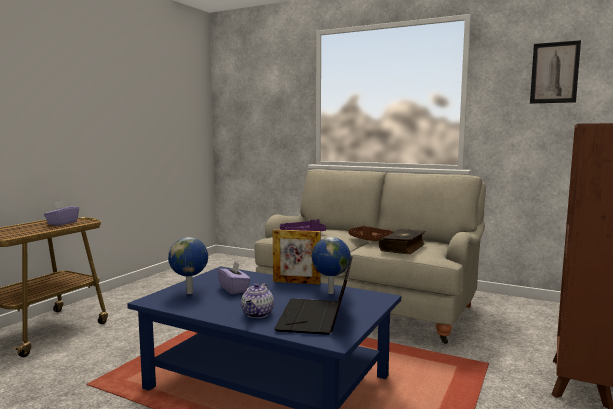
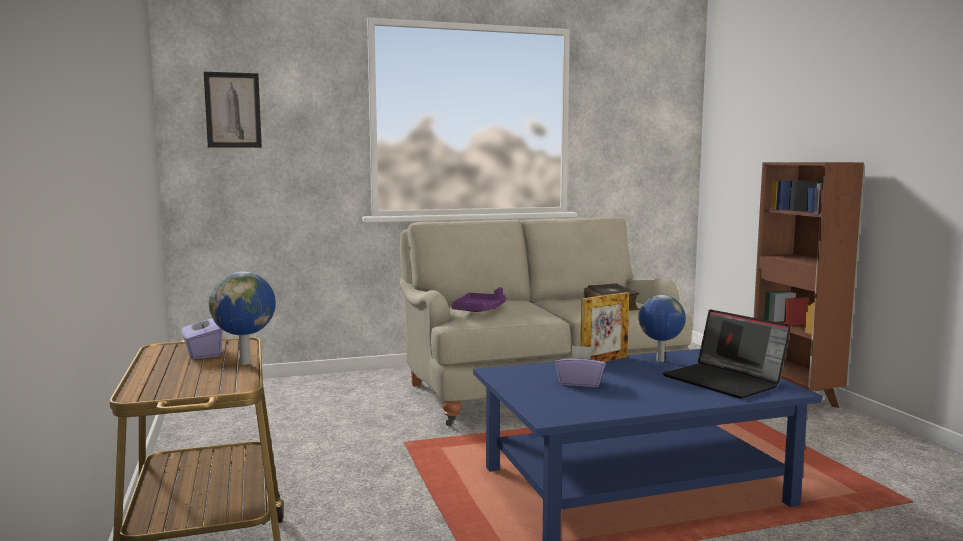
camera: 45 degrees left, 0 degrees up
globe [168,237,208,294] -> globe moved to [209,271,276,365]
teapot [241,283,274,318] -> none
brown tray [349,226,394,241] -> none
picture [530,40,581,104] -> picture moved to [204,72,262,148]

